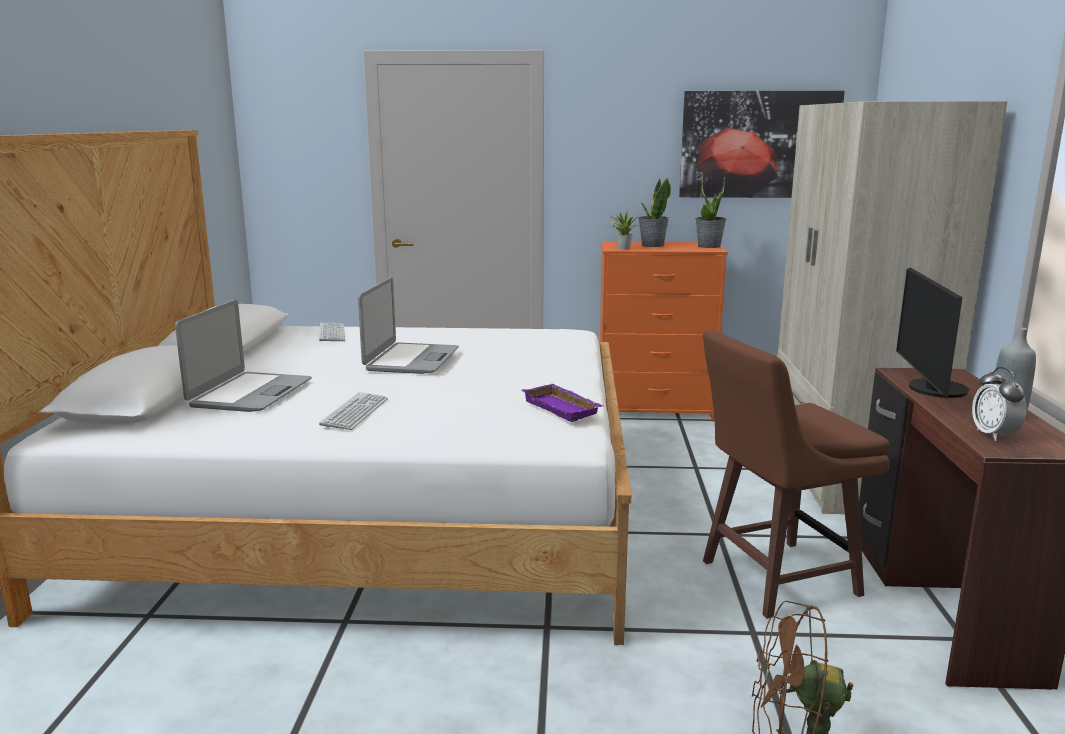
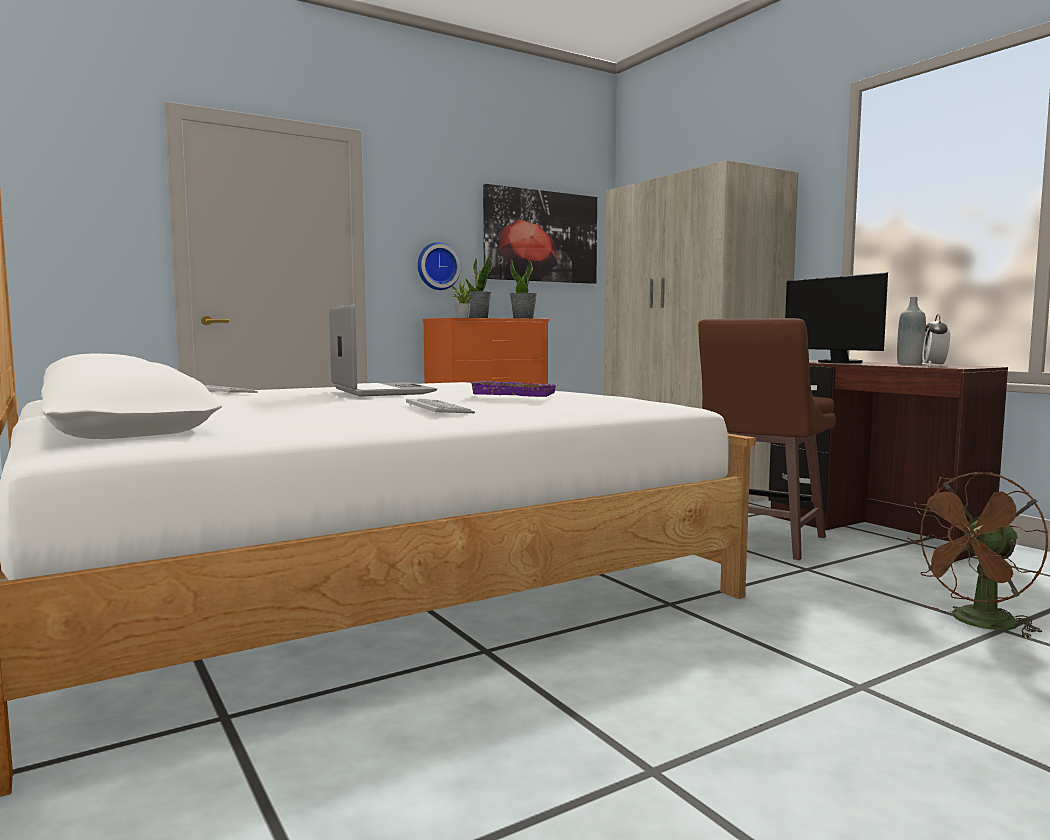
camera: 35 degrees left, 10 degrees down
laptop [175,300,312,412] -> none
purple tray [522,384,603,422] -> purple tray moved to [470,381,559,397]
alarm clock [972,367,1027,441] -> alarm clock turned 60 degrees clockwise [922,314,950,367]
none -> wall clock [418,242,461,290]

